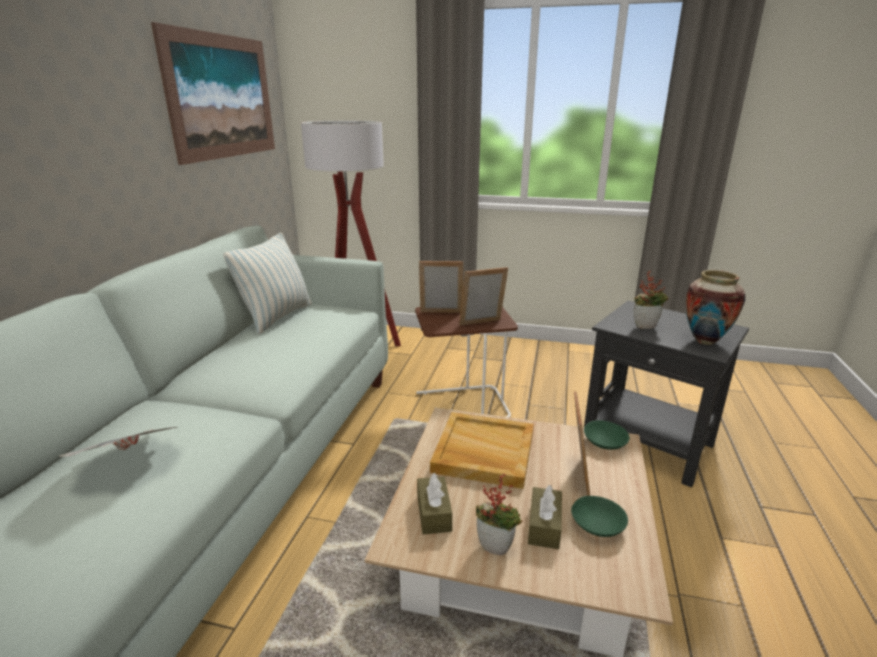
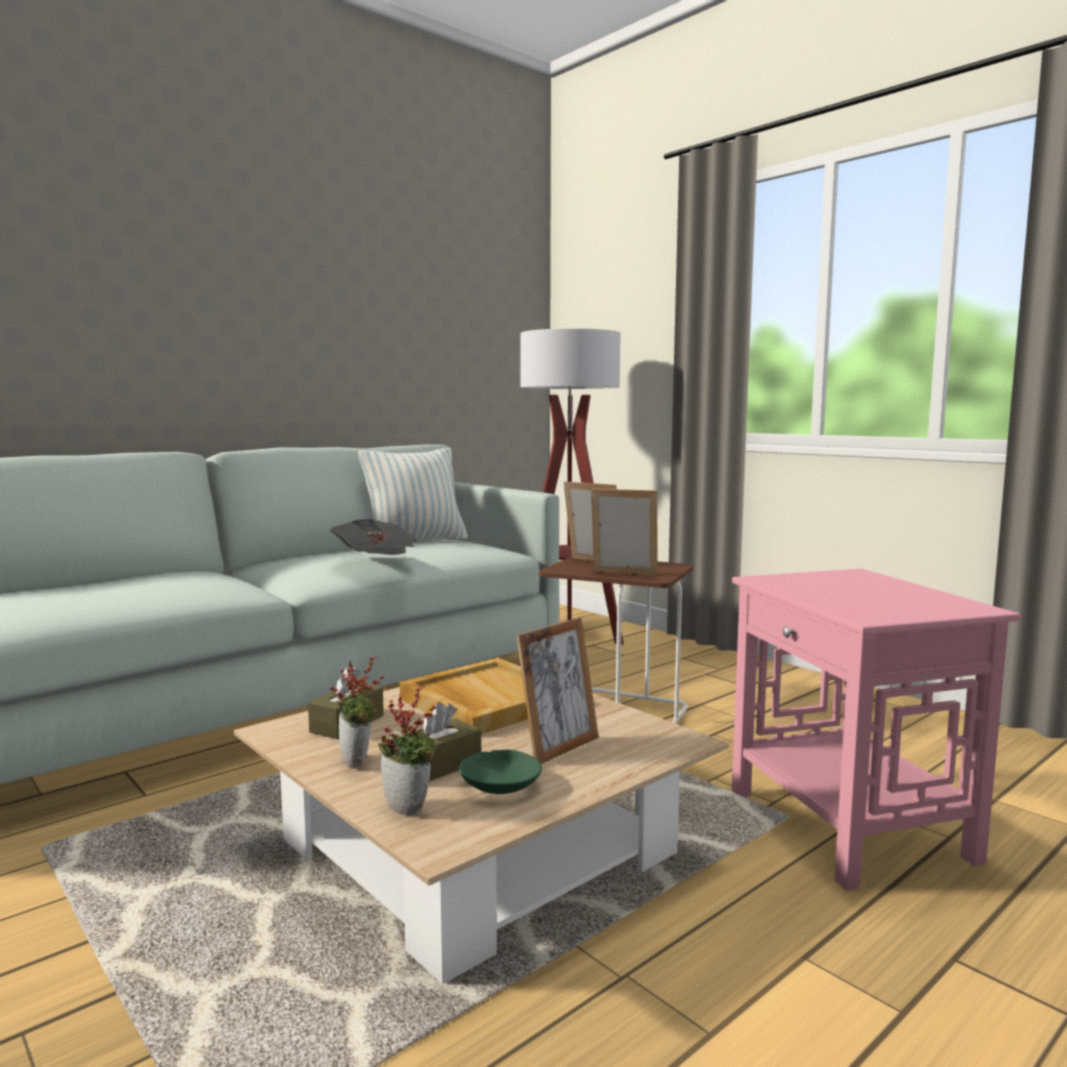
camera: 35 degrees right, 15 degrees down
newspaper [59,427,176,457] -> newspaper moved to [330,519,416,555]
picture [151,22,275,165] -> none
black side table [584,301,749,488] -> pink side table [732,569,1021,891]
green bowl [584,420,630,450] -> none
potted plant [634,271,669,329] -> potted plant moved to [378,685,437,816]
vase [686,270,745,345] -> none

